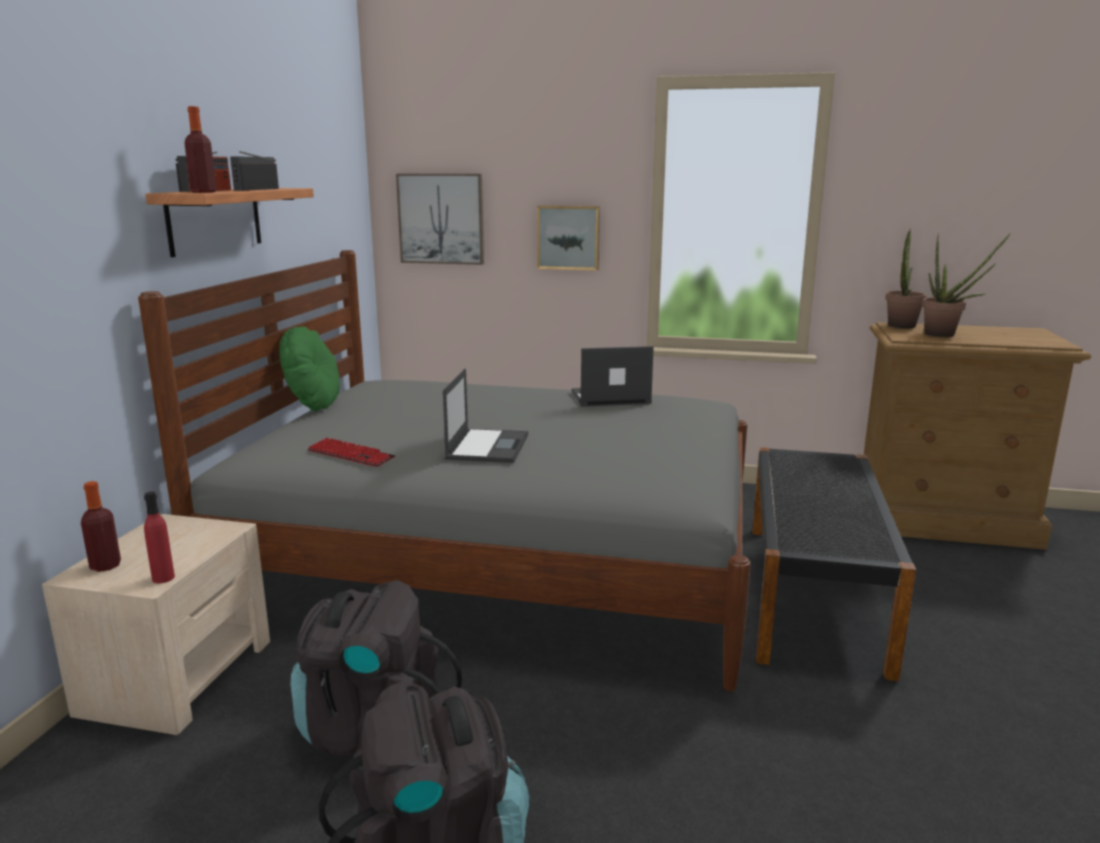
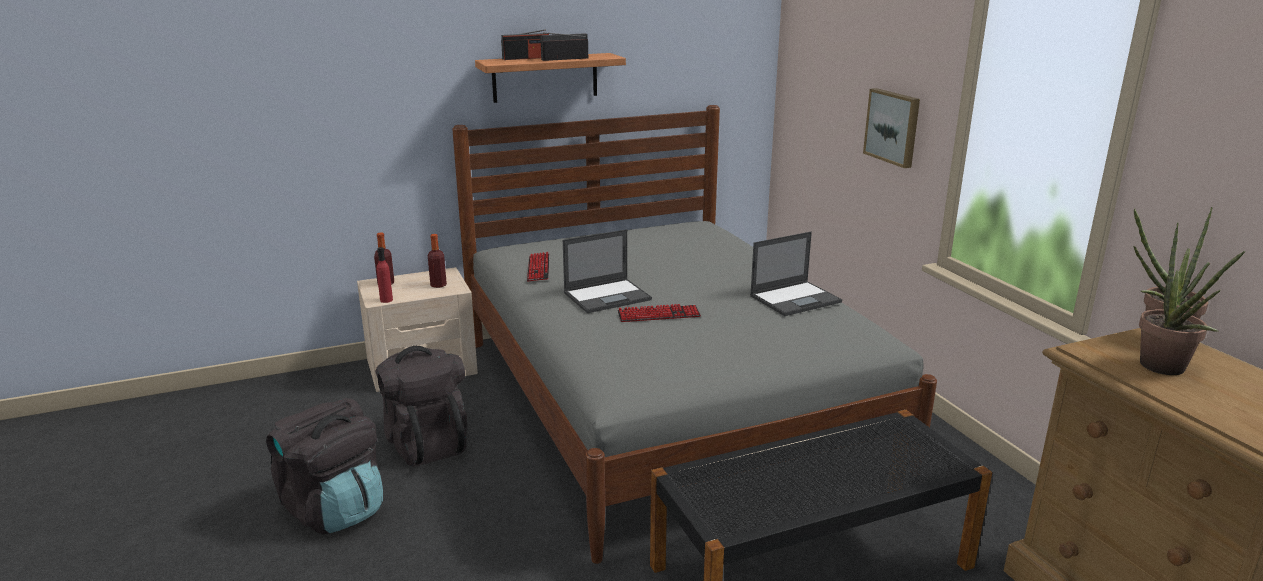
camera: 55 degrees right, 5 degrees up
bottle [184,106,217,193] -> bottle moved to [428,234,447,288]
green pillow [279,326,340,411] -> none
picture [396,174,484,265] -> none
laptop [571,346,654,407] -> laptop turned 105 degrees clockwise [750,232,842,316]
none -> keyboard [617,304,701,322]

